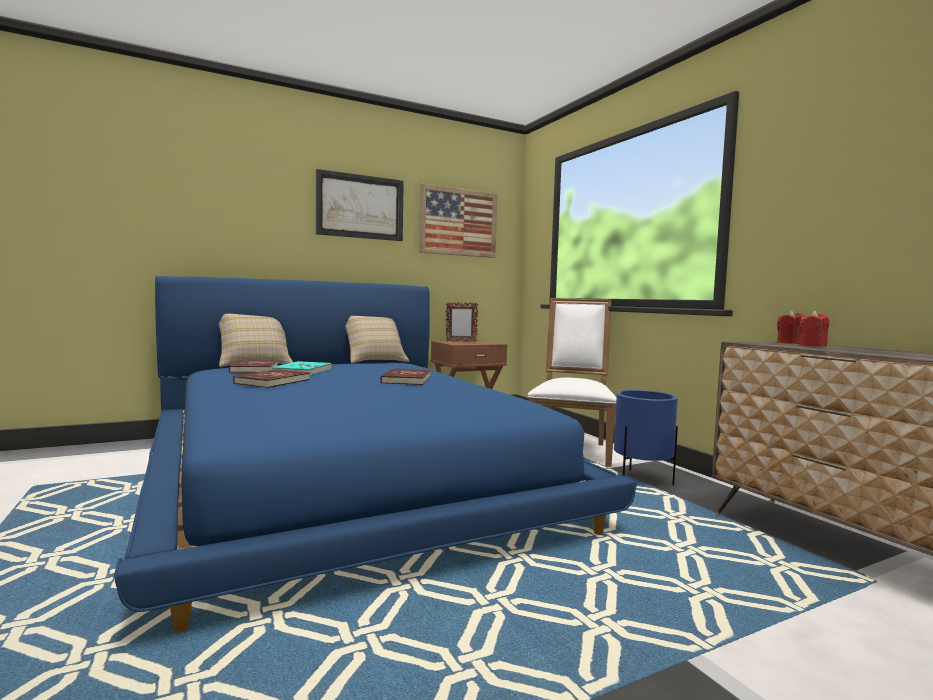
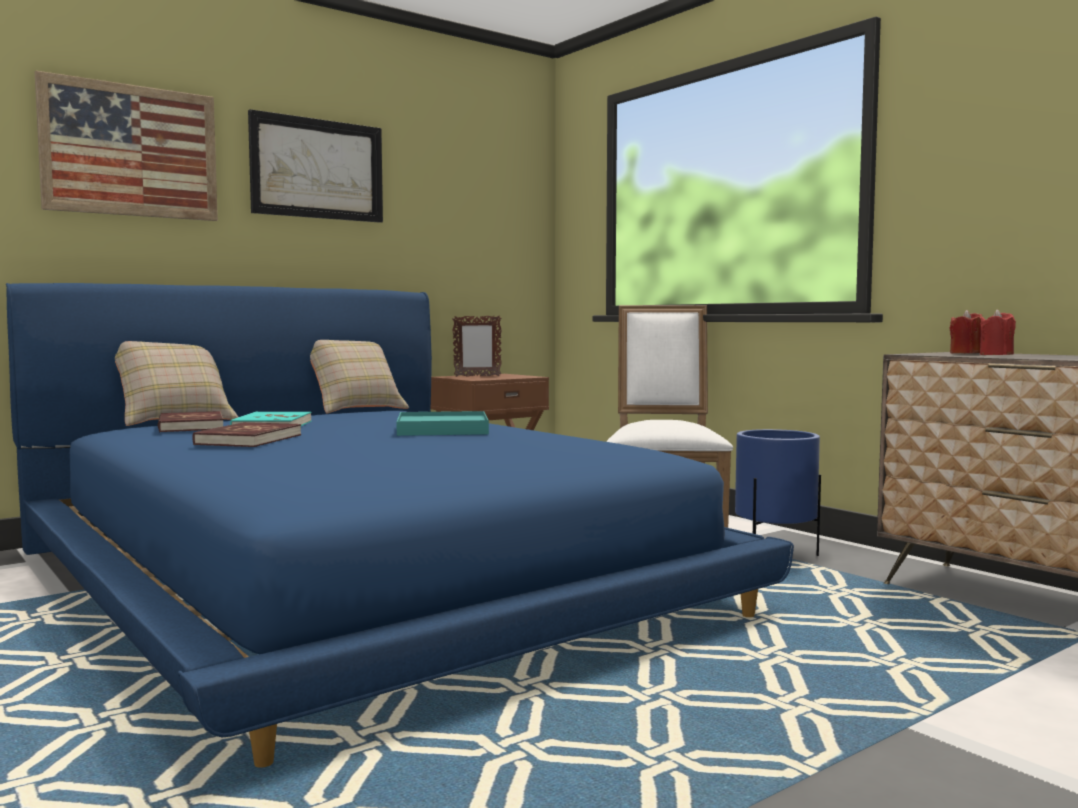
camera: 10 degrees left, 0 degrees up
red book [380,368,431,385] -> turquoise tray [396,411,489,436]
picture [419,183,497,258] -> picture moved to [35,71,218,221]

